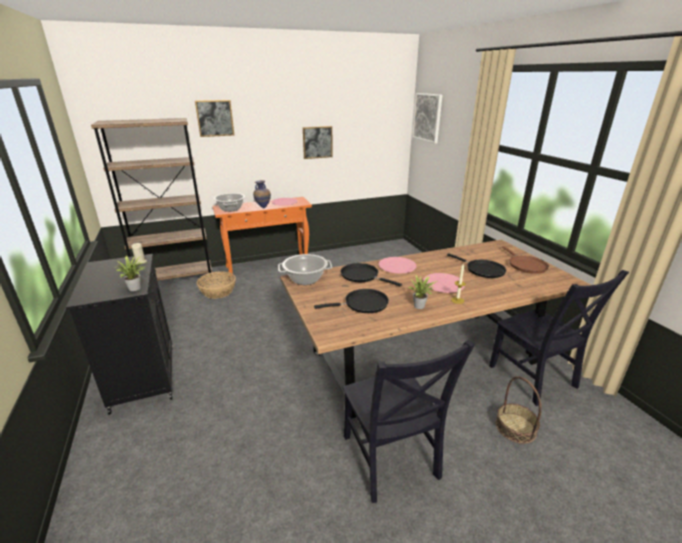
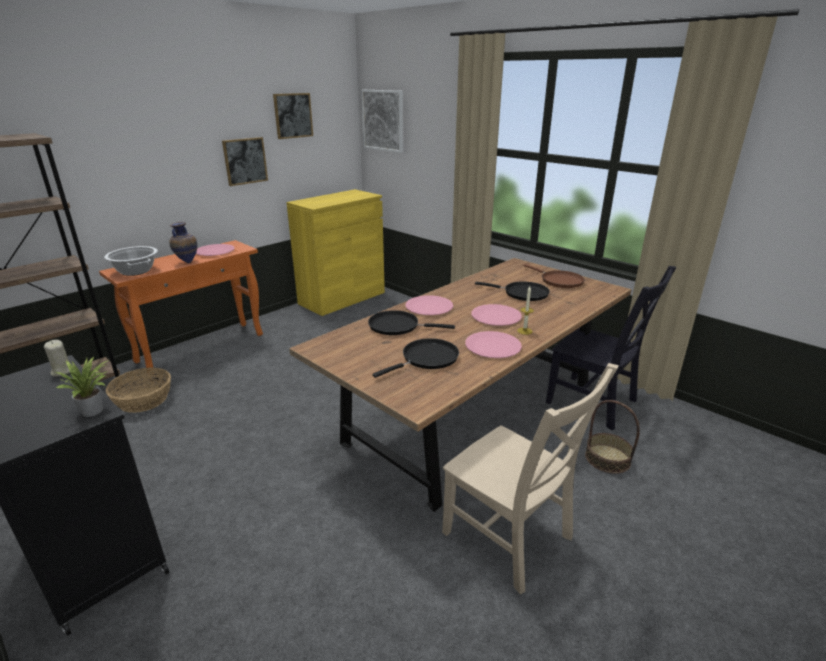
camera: 25 degrees left, 0 degrees up
picture [195,100,234,137] -> picture moved to [273,93,313,139]
cooking pot [278,254,332,285] -> none
black chair [343,340,475,503] -> beige chair [442,363,619,594]
potted plant [408,275,438,309] -> pink plate [465,331,522,358]
none -> yellow cabinet [286,189,385,316]

